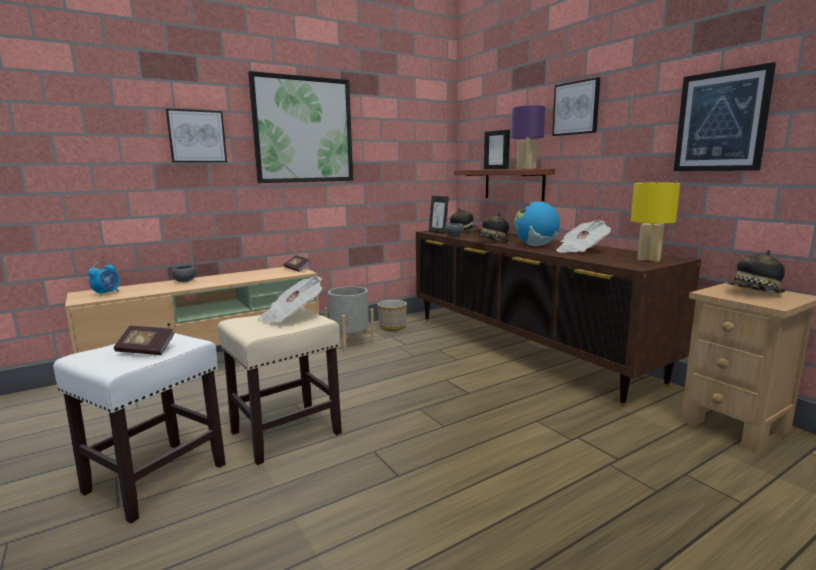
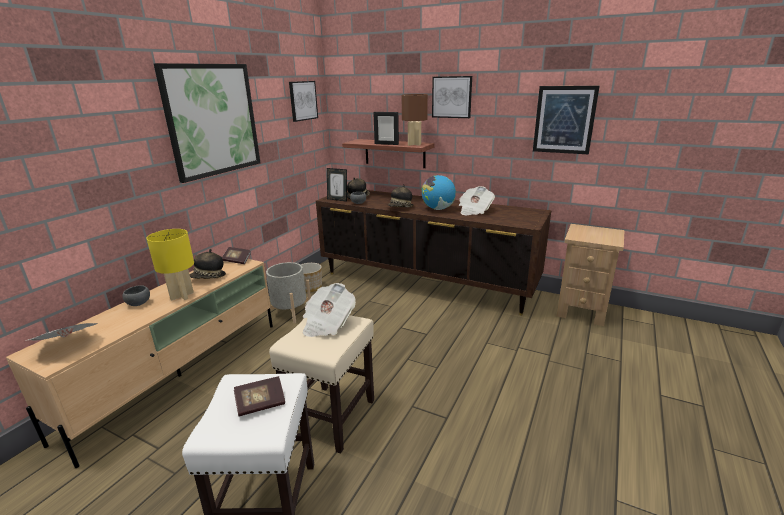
camera: 30 degrees left, 10 degrees up
alarm clock [88,262,120,297] -> newspaper [25,323,98,341]
picture [166,109,227,163] -> picture moved to [289,81,318,122]
purple table lamp [512,105,545,169] -> brown table lamp [402,94,428,146]
yellow table lamp [631,183,680,262] -> yellow table lamp moved to [146,229,194,300]
hat [727,250,785,294] -> hat moved to [190,249,226,279]

